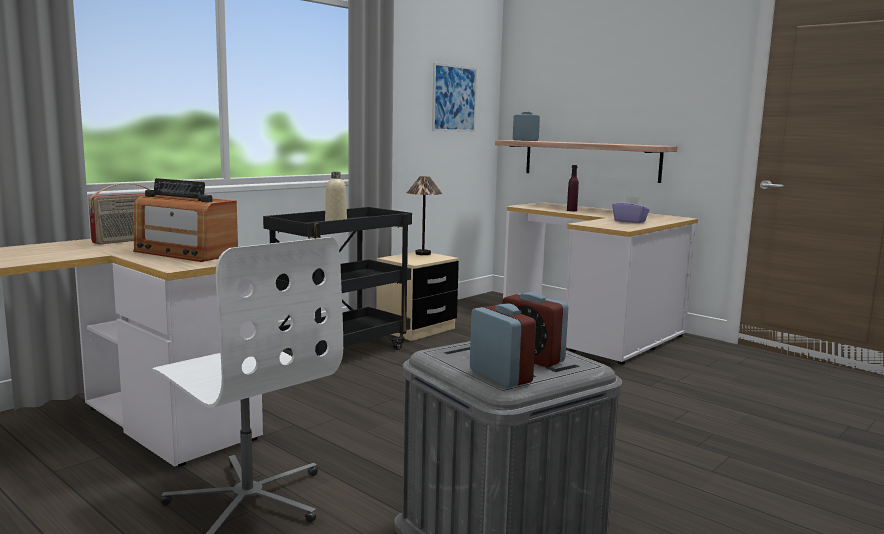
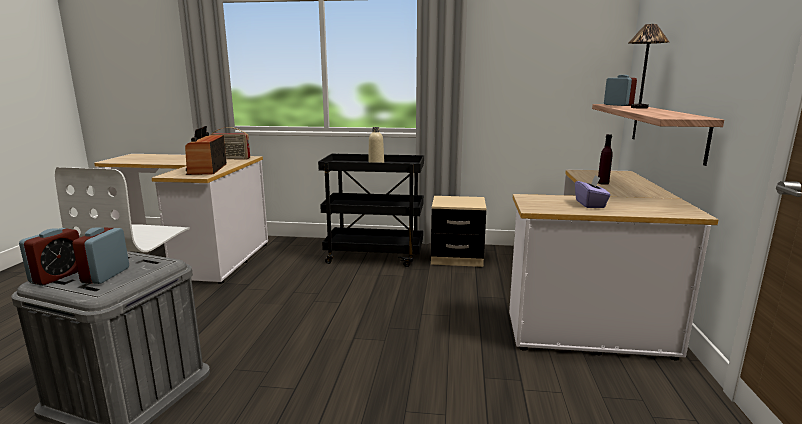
camera: 55 degrees right, 5 degrees up
table lamp [407,176,442,255] -> table lamp moved to [629,24,669,109]
picture [432,63,477,132] -> none

